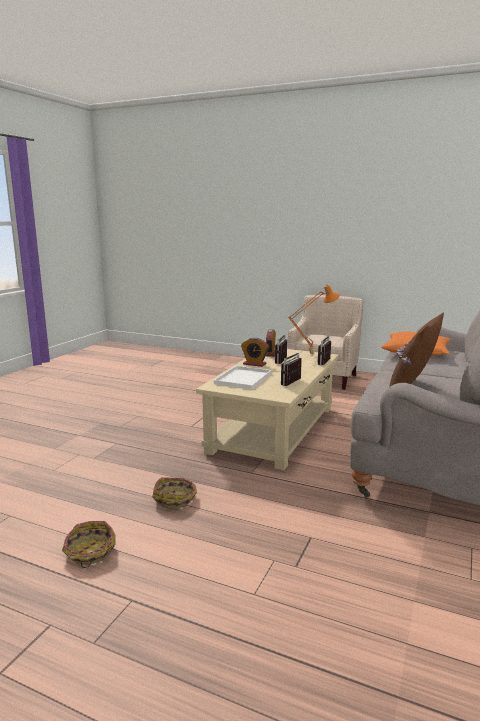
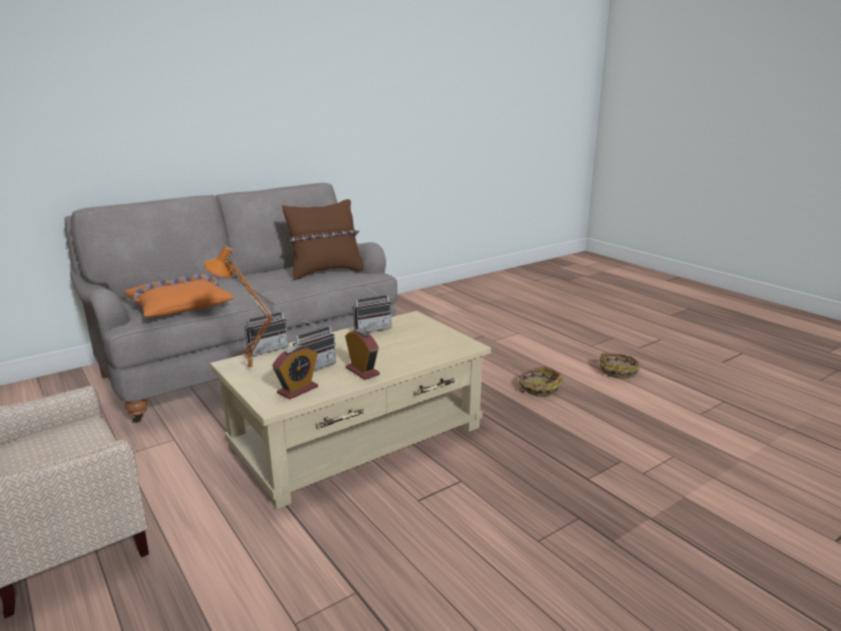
camera: 150 degrees left, 5 degrees up
white tray [214,366,272,390] -> none

